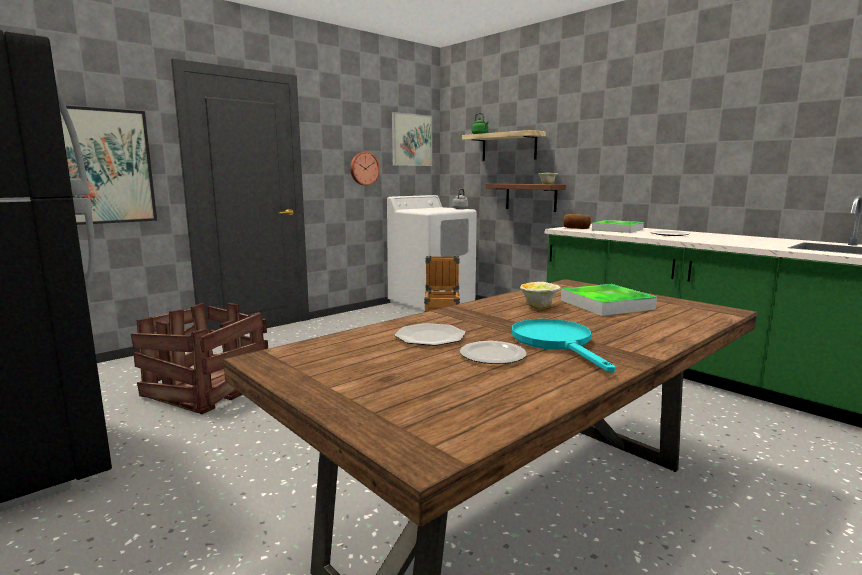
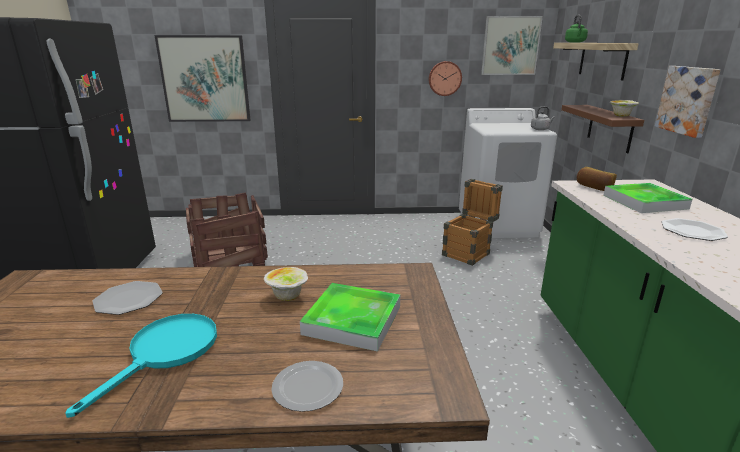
camera: 40 degrees right, 10 degrees up
plate [460,341,526,364] -> plate moved to [271,361,343,412]
none -> picture [655,66,721,138]

